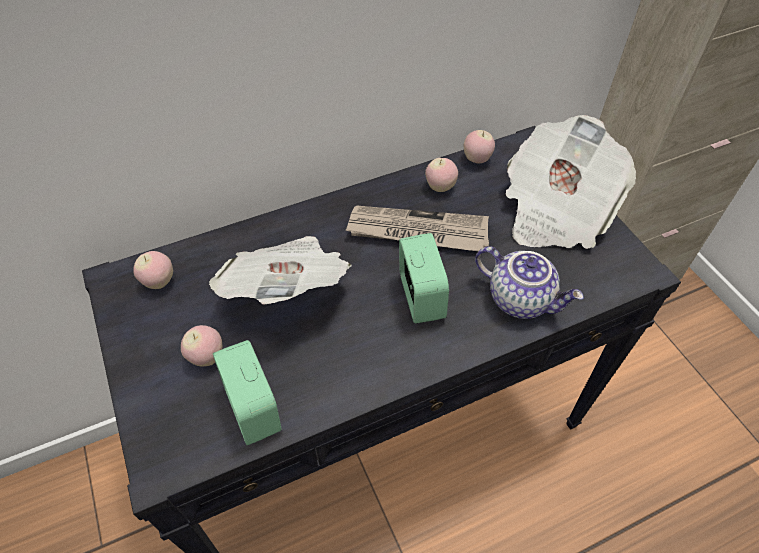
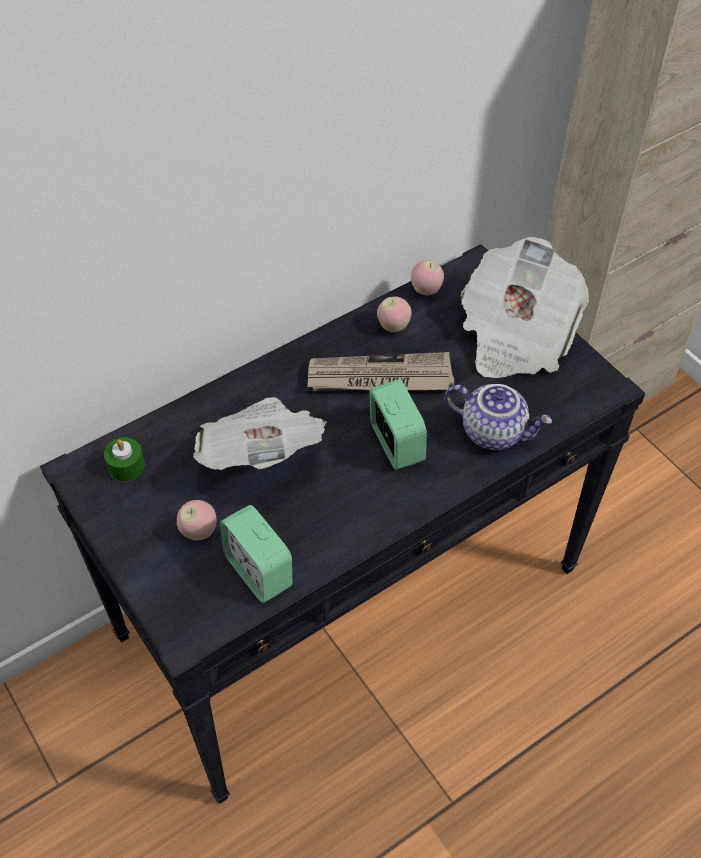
camera: 10 degrees left, 0 degrees up
apple [133,251,173,289] -> green candle [104,437,145,481]

